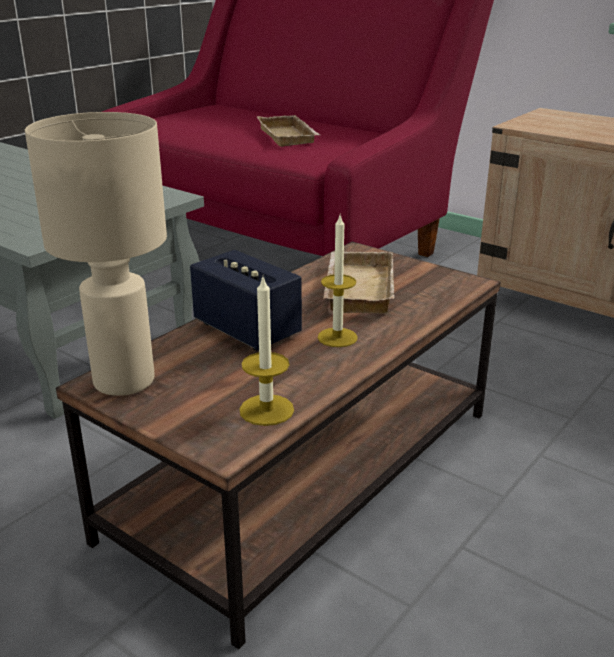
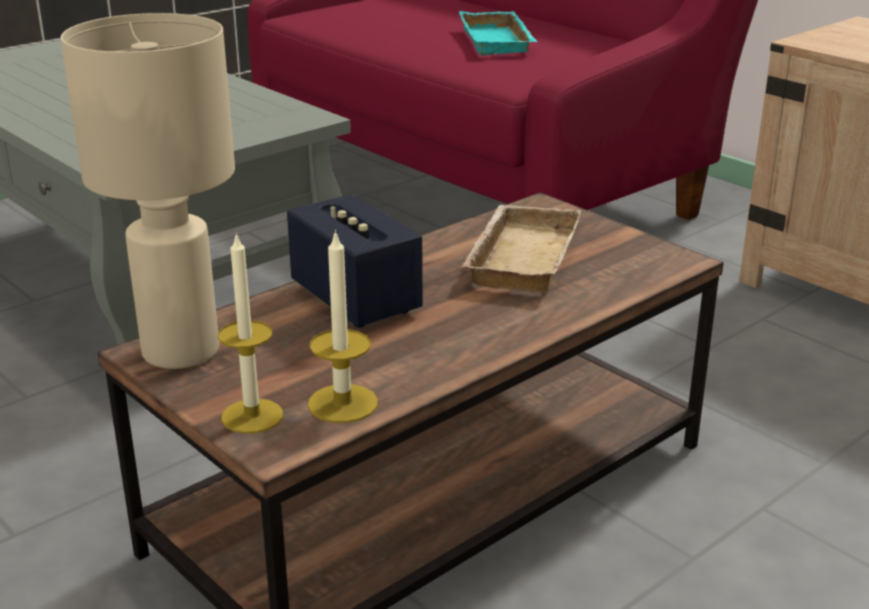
camera: 10 degrees right, 0 degrees up
beige tray [256,115,320,147] -> turquoise tray [459,11,537,55]
candle [318,213,358,347] -> candle moved to [218,232,283,434]

